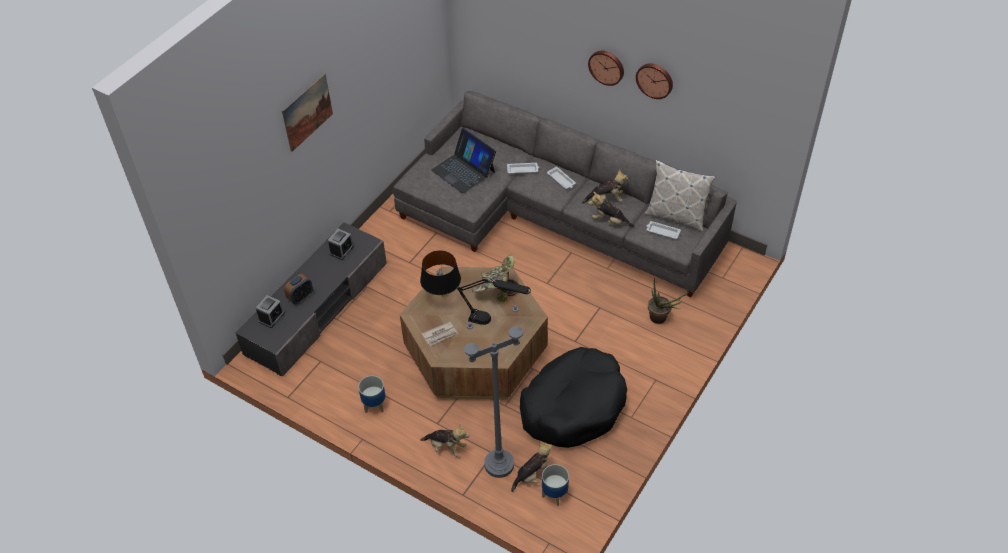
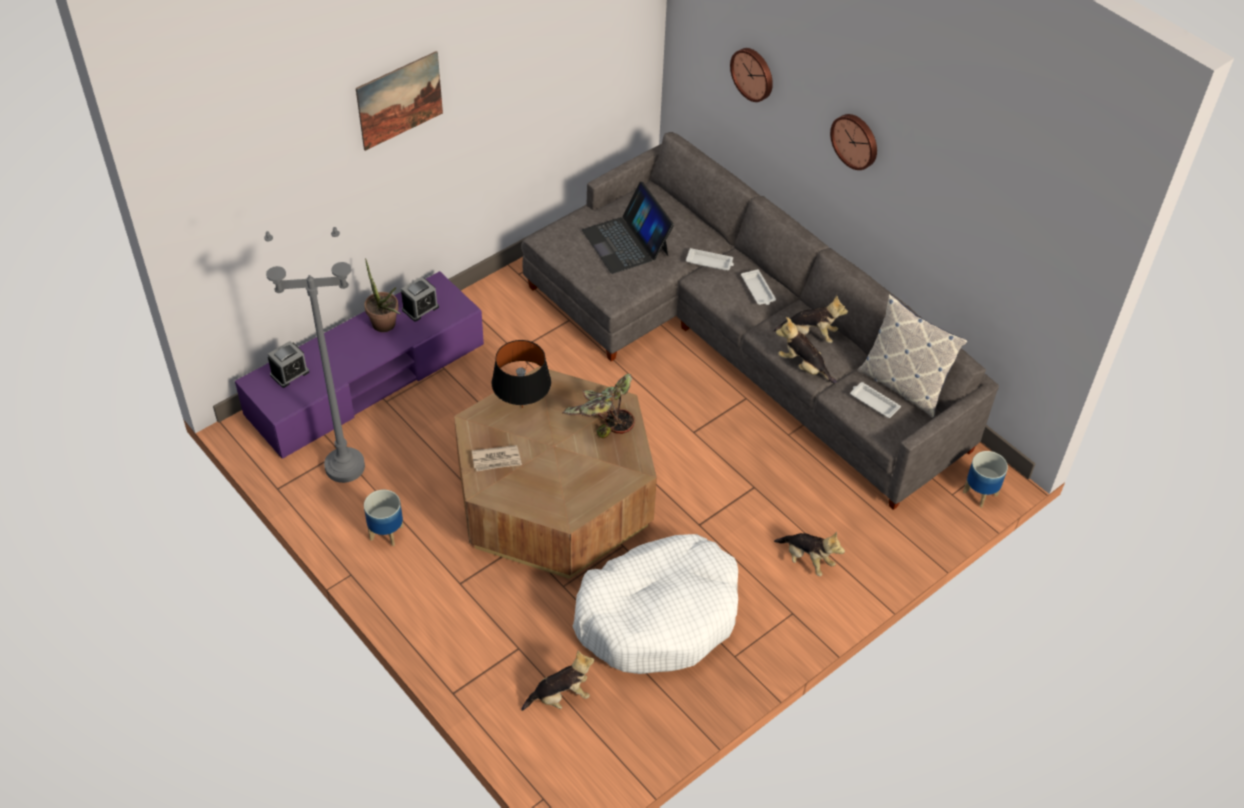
camera: 15 degrees right, 0 degrees up
grey tv stand [236,222,387,376] -> purple tv stand [235,271,484,459]
alarm clock [284,274,313,305] -> none
plush toy [420,424,469,457] -> plush toy moved to [774,531,845,576]
black table lamp [456,277,531,325] -> none
grey floor lamp [464,305,523,478] -> grey floor lamp moved to [264,227,365,483]
black dog bed [520,347,627,448] -> white dog bed [573,534,738,674]
planter [542,464,569,506] -> planter moved to [963,451,1008,508]
wall clock [636,63,673,99] -> wall clock moved to [730,48,773,102]
potted plant [648,278,689,324] -> potted plant moved to [364,258,400,332]

